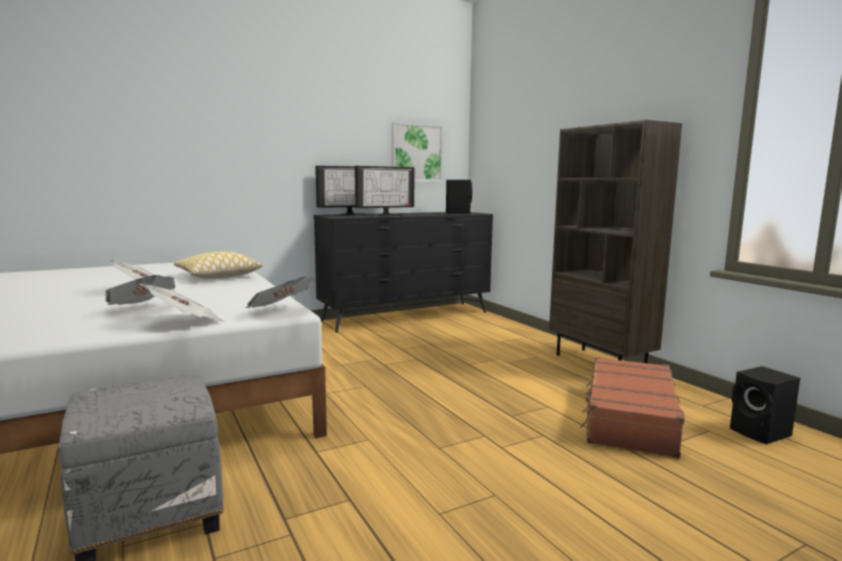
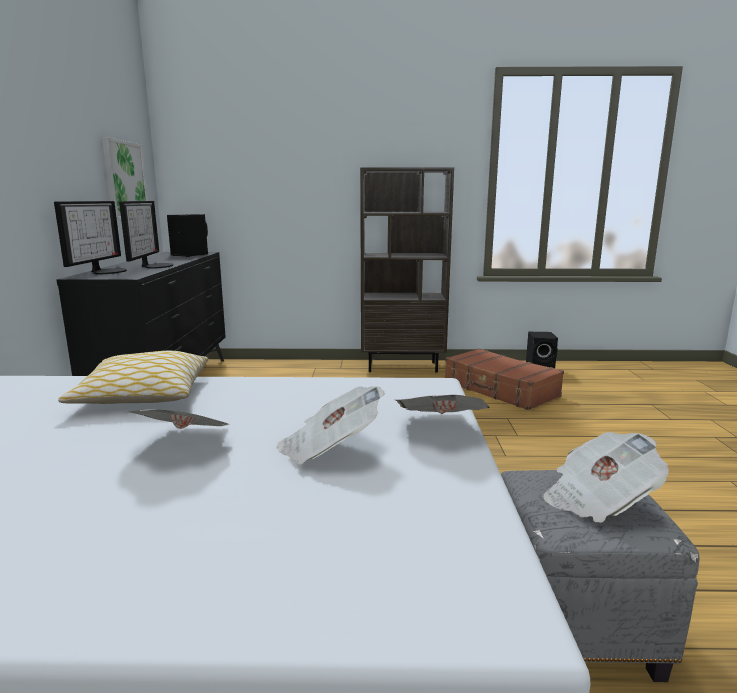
camera: 60 degrees left, 5 degrees up
newspaper [245,276,314,308] -> newspaper moved to [543,432,669,523]

